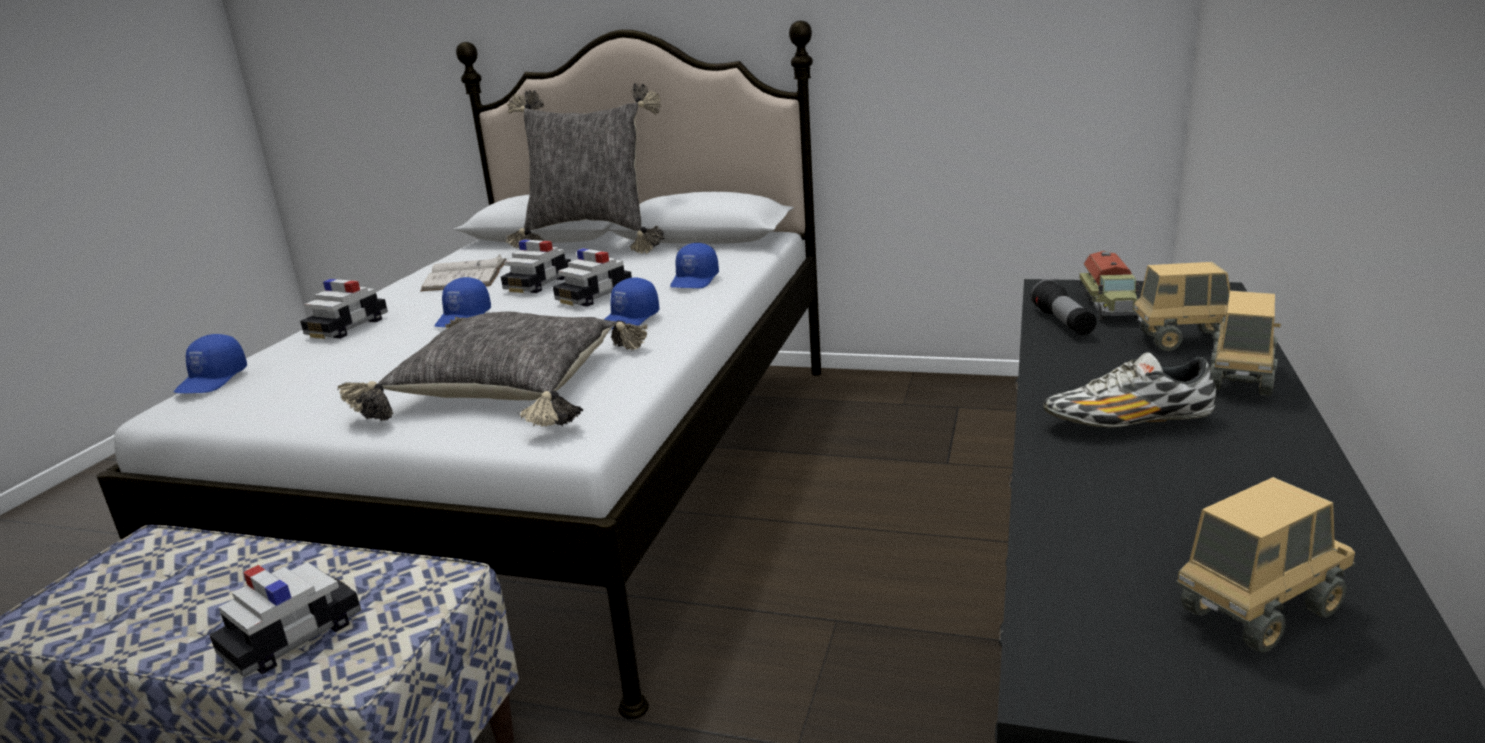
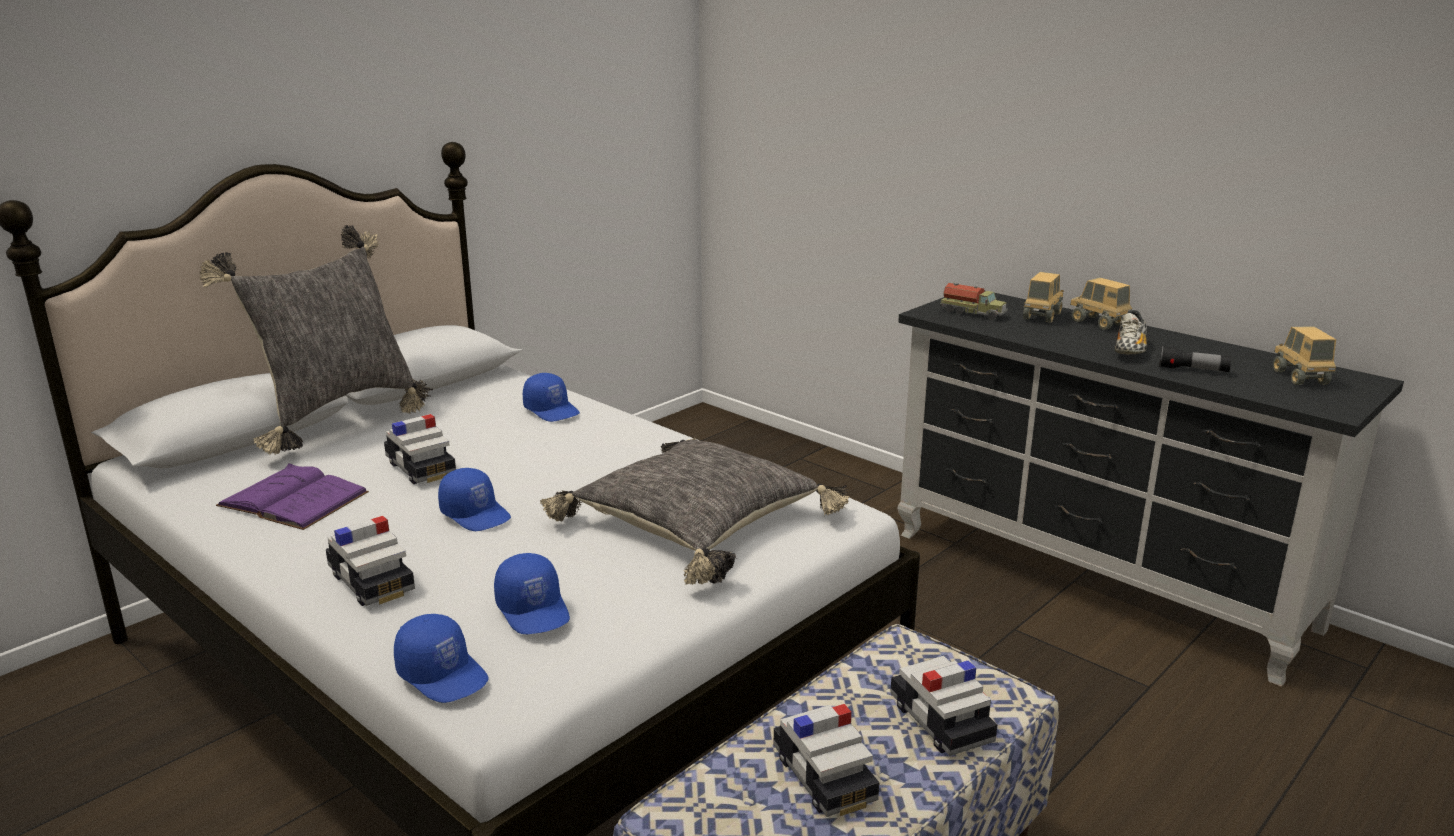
camera: 65 degrees left, 0 degrees up
white book [420,254,506,292] -> purple book [216,463,369,530]
toy car [553,248,632,307] -> toy car moved to [773,704,880,817]
blue cap [604,278,659,329] -> blue cap moved to [494,553,570,634]
flashlight [1031,279,1097,335] -> flashlight moved to [1159,346,1232,372]

